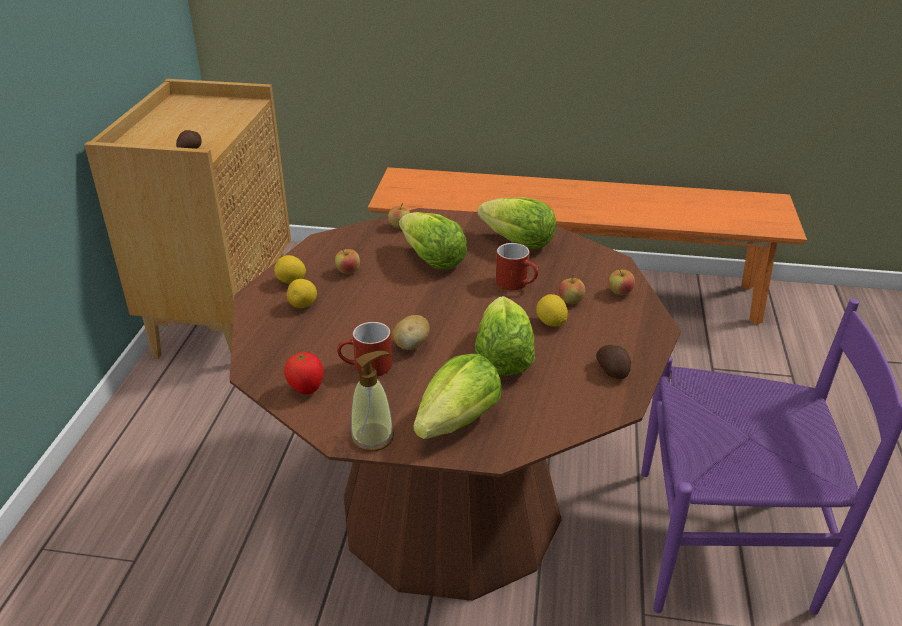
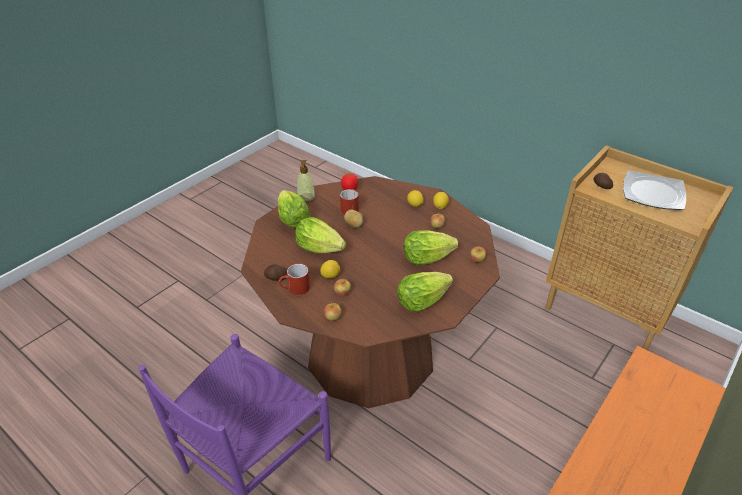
camera: 120 degrees right, 5 degrees up
red mug [496,243,538,290] -> red mug moved to [279,264,310,295]
none -> plate [623,170,686,210]

